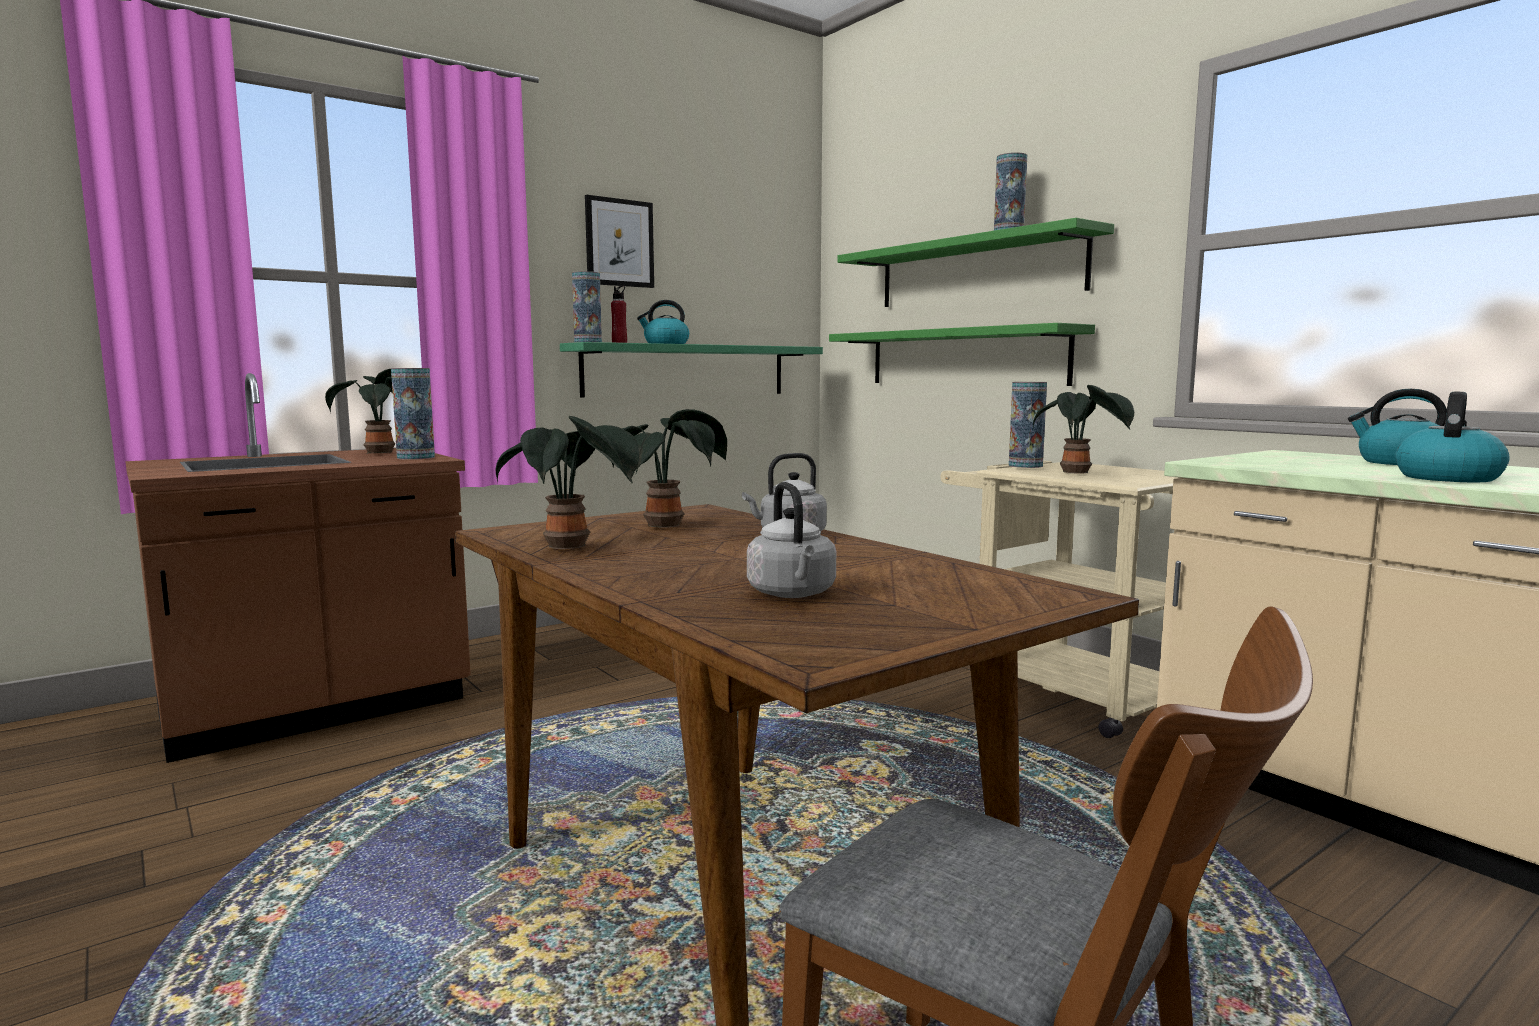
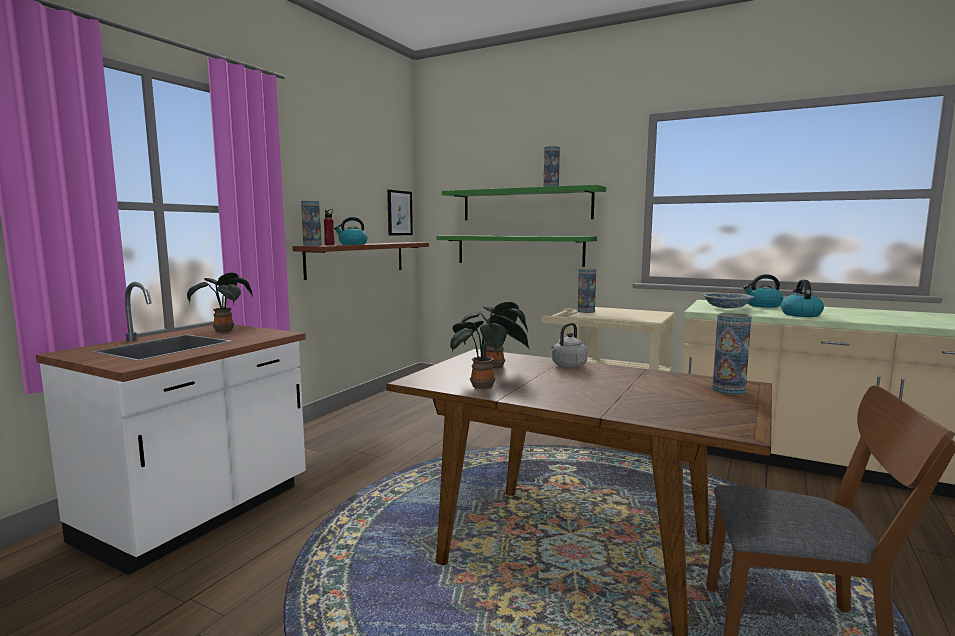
camera: 25 degrees left, 0 degrees up
brown counter [125,373,471,763] -> white counter [36,282,306,575]
vase [391,368,435,460] -> vase moved to [712,313,752,395]
green shelf [560,342,823,398] -> brown shelf [292,242,429,280]
picture [585,195,654,288] -> picture moved to [387,190,413,236]
grey kettle [747,482,836,598] -> none
potted plant [1033,385,1134,473] -> none
none -> bowl [702,293,754,309]

